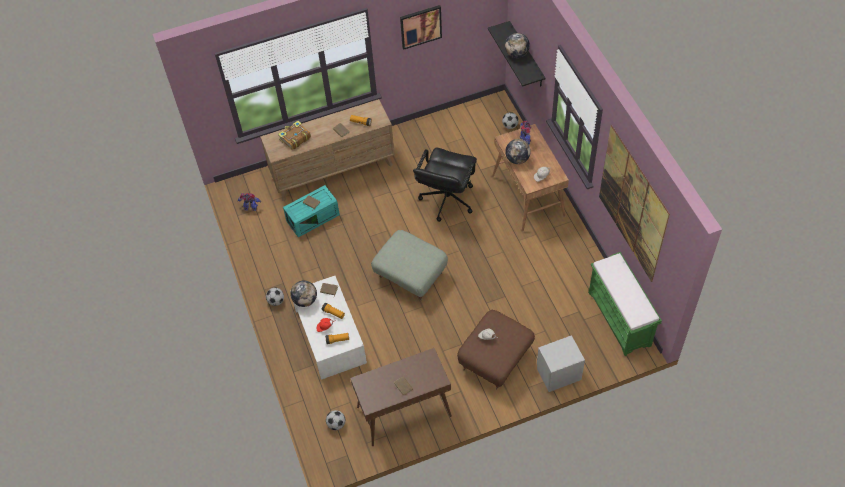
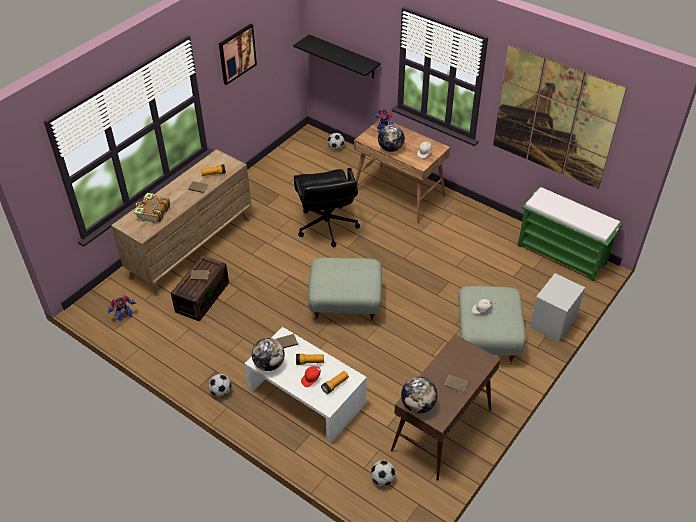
camera: 35 degrees left, 10 degrees down
turquoise storage box [283,185,340,237] -> brown storage box [171,255,229,322]
brown ottoman [457,310,535,390] -> grey ottoman [458,286,526,364]
globe [505,33,530,58] -> globe moved to [401,377,437,414]

